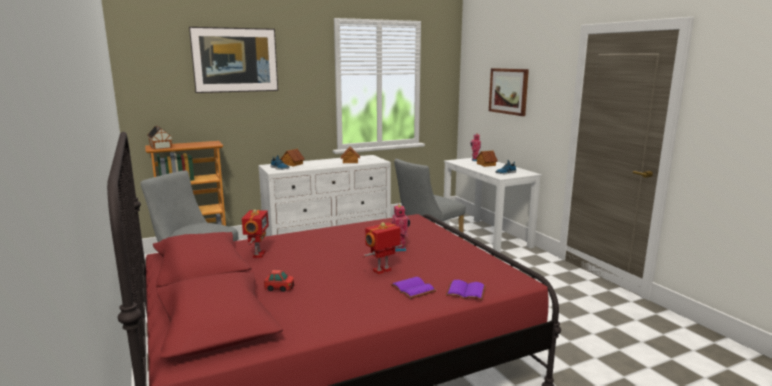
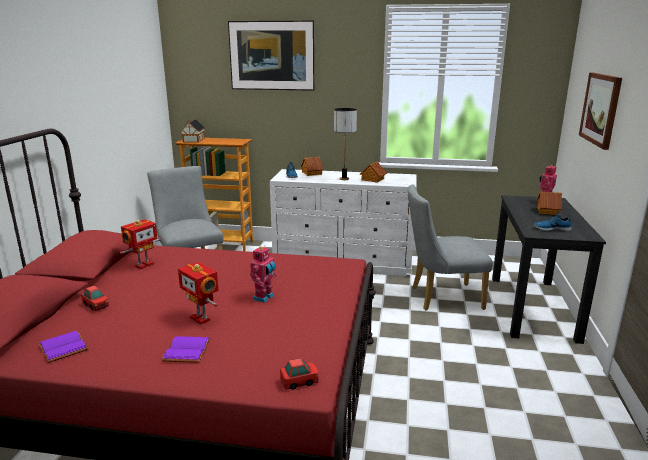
camera: 35 degrees right, 5 degrees up
toy robot [362,222,403,274] -> toy robot turned 135 degrees counterclockwise [178,262,219,325]
white desk [443,158,542,253] -> black desk [492,195,606,344]
purple book [446,280,486,300] -> purple book moved to [38,331,88,363]
none -> toy car [280,358,318,390]
none -> table lamp [334,108,357,180]

